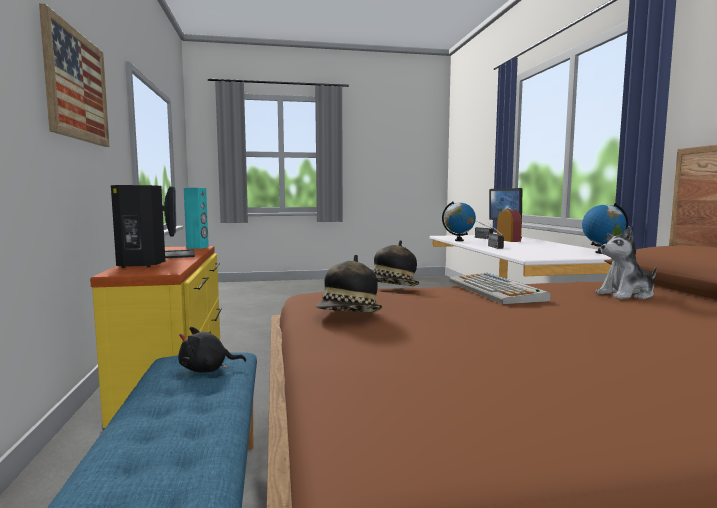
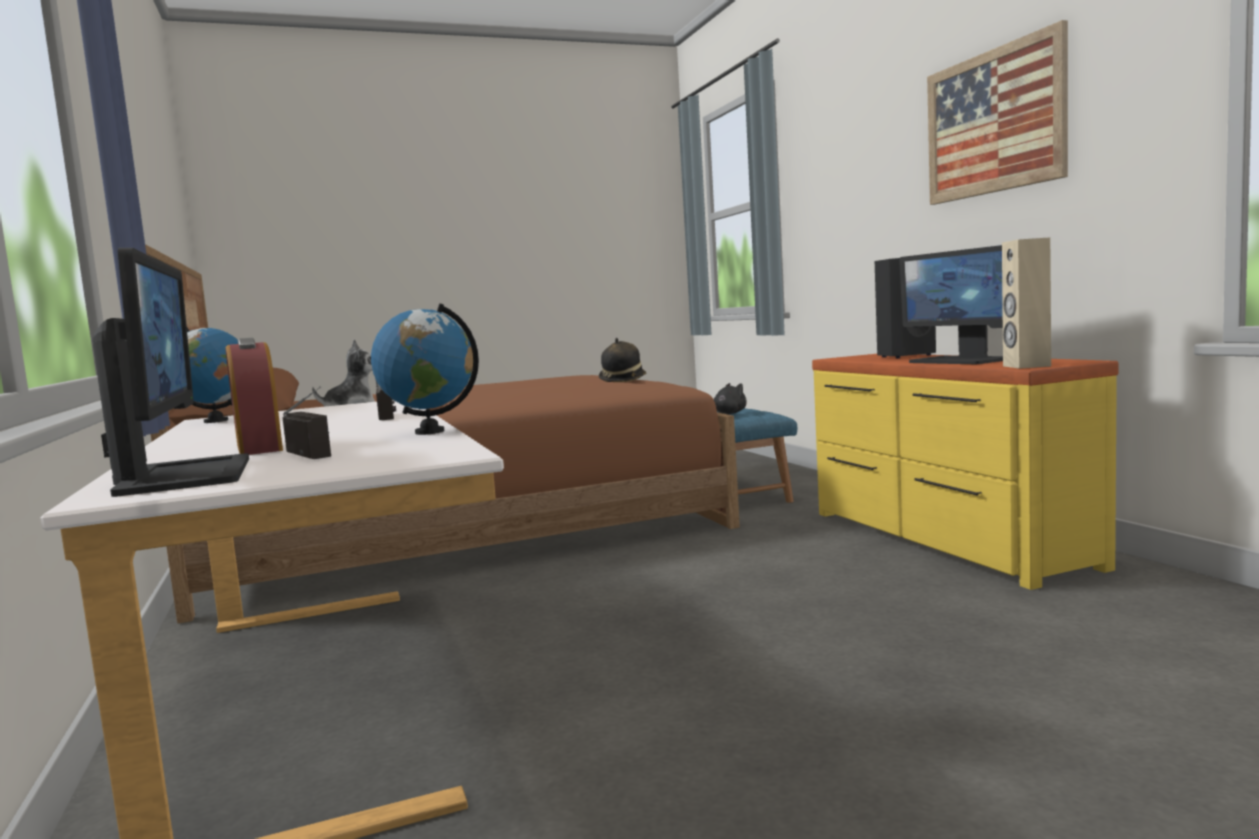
camera: 170 degrees right, 0 degrees up
turquoise speaker [184,188,209,249] -> beige speaker [1002,237,1051,369]
hat [373,240,419,286] -> none
keyboard [449,273,550,304] -> none

